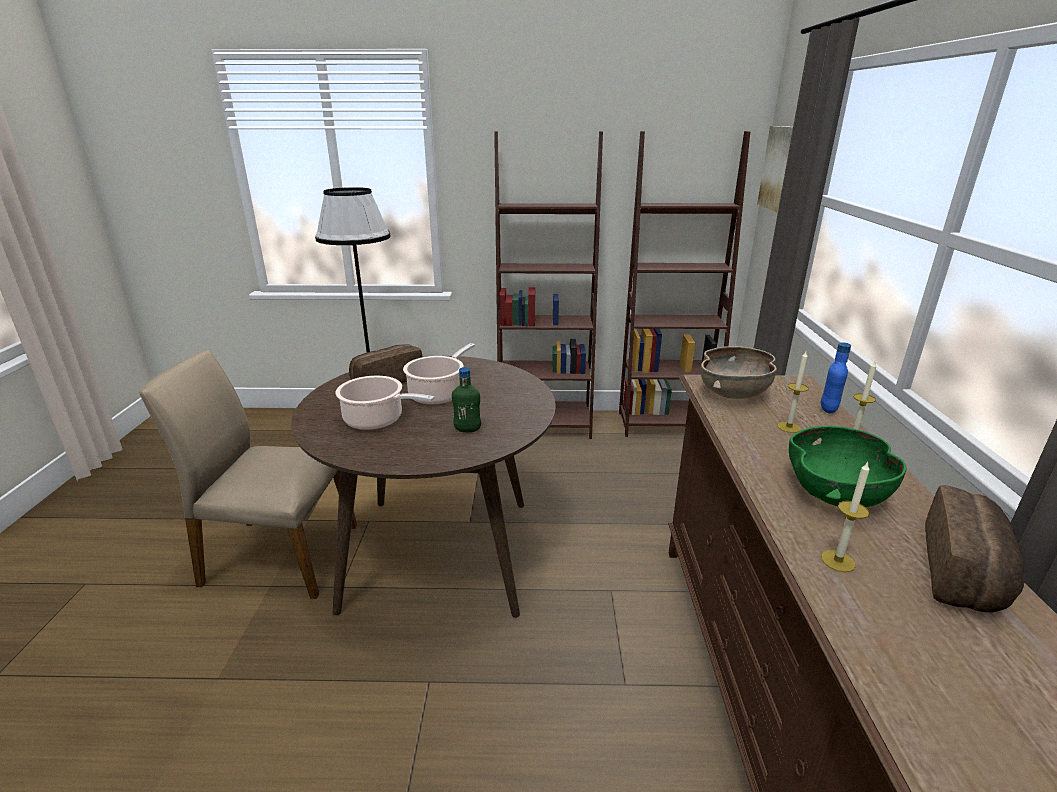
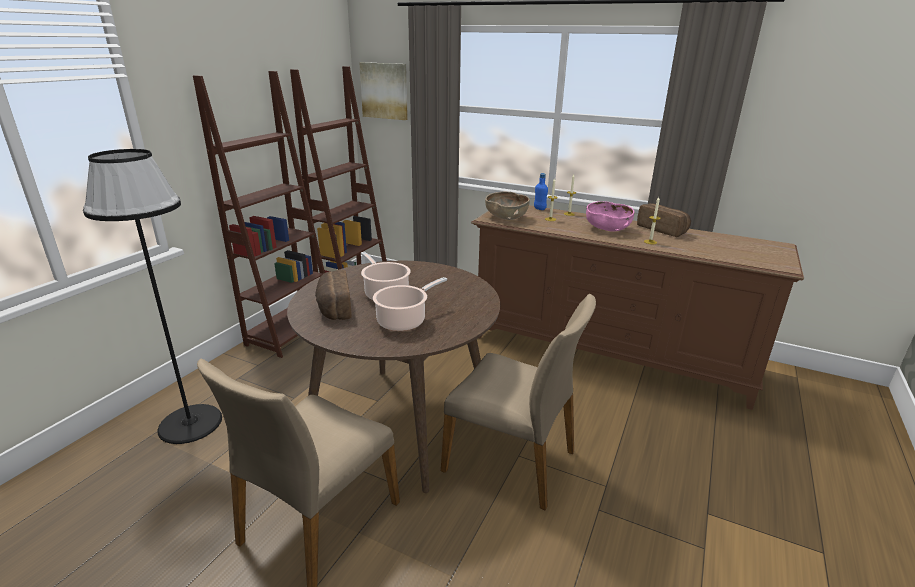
camera: 65 degrees left, 0 degrees up
green bottle [452,367,481,432] -> none
green bowl [789,426,906,507] -> pink bowl [586,201,635,231]
none -> beige chair [441,294,596,511]

